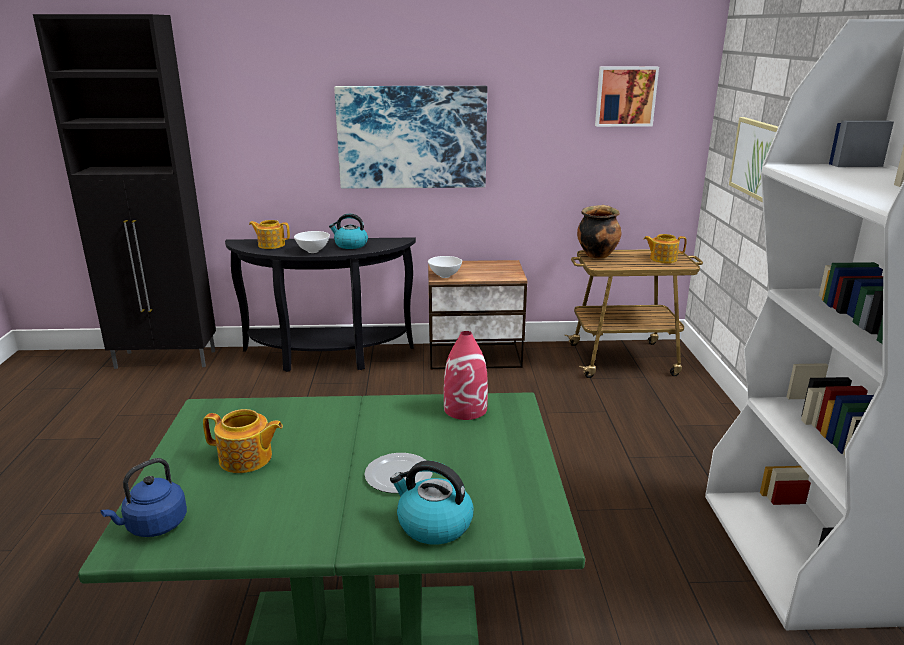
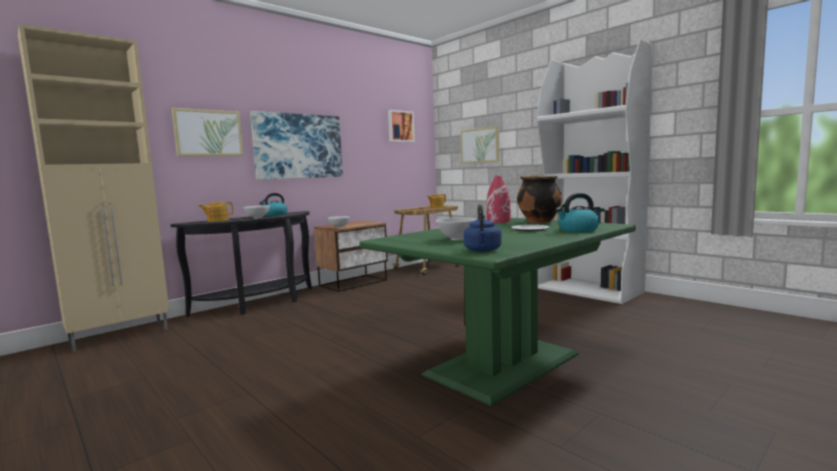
camera: 40 degrees left, 15 degrees down
black cabinet [33,14,216,369] -> beige cabinet [18,24,170,352]
teapot [203,409,283,473] -> white bowl [436,217,478,240]
cooking pot [577,205,621,259] -> cooking pot moved to [517,175,562,223]
none -> picture [172,108,243,156]

